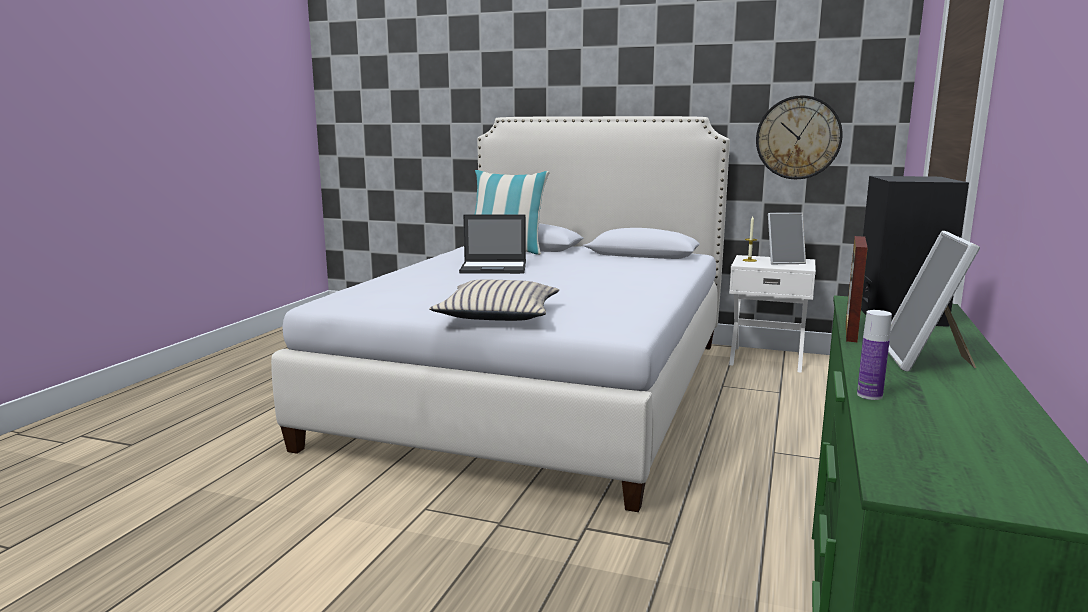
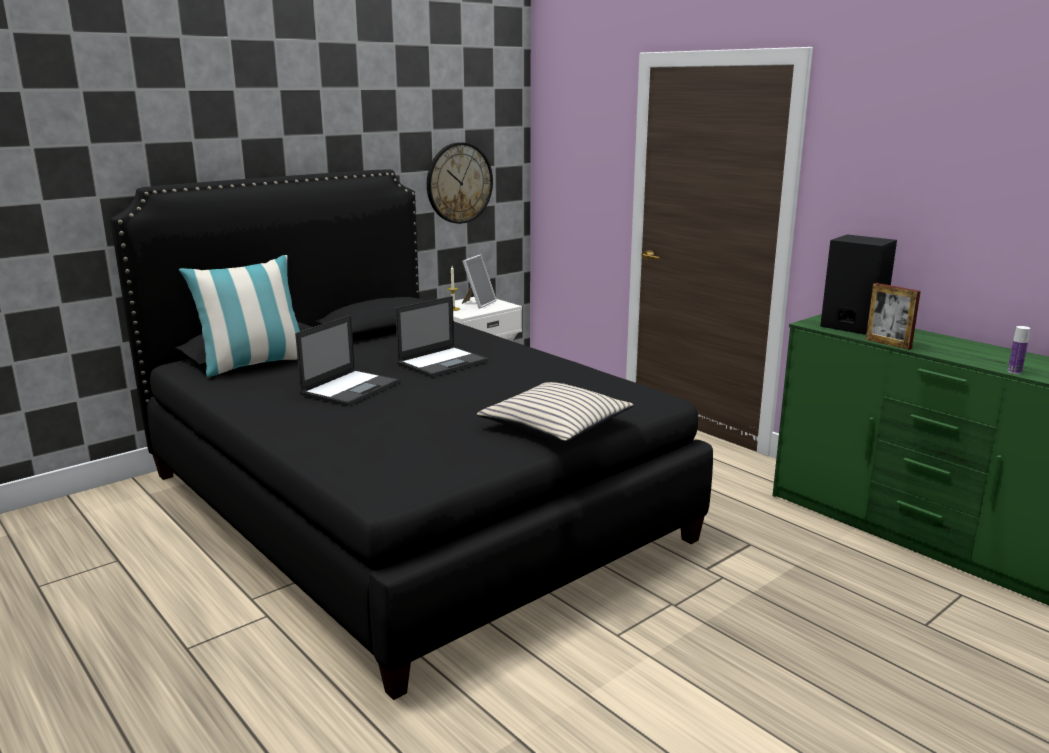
camera: 60 degrees left, 5 degrees up
white bed [271,116,730,512] -> black bed [110,169,713,700]
picture frame [888,231,980,372] -> none
none -> laptop [395,296,488,377]

